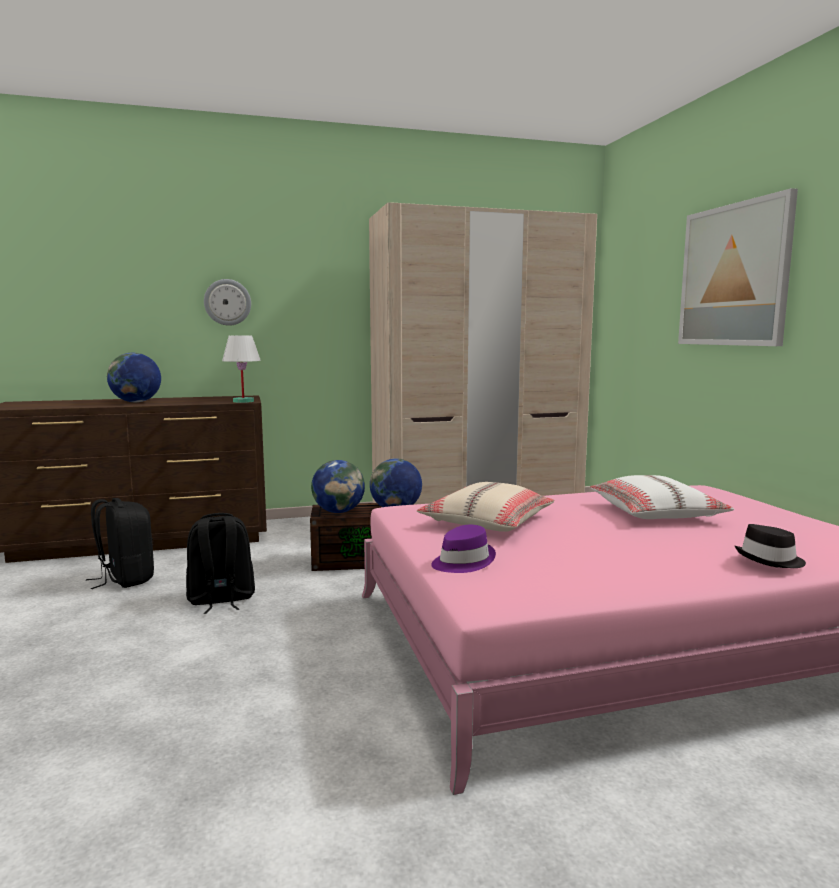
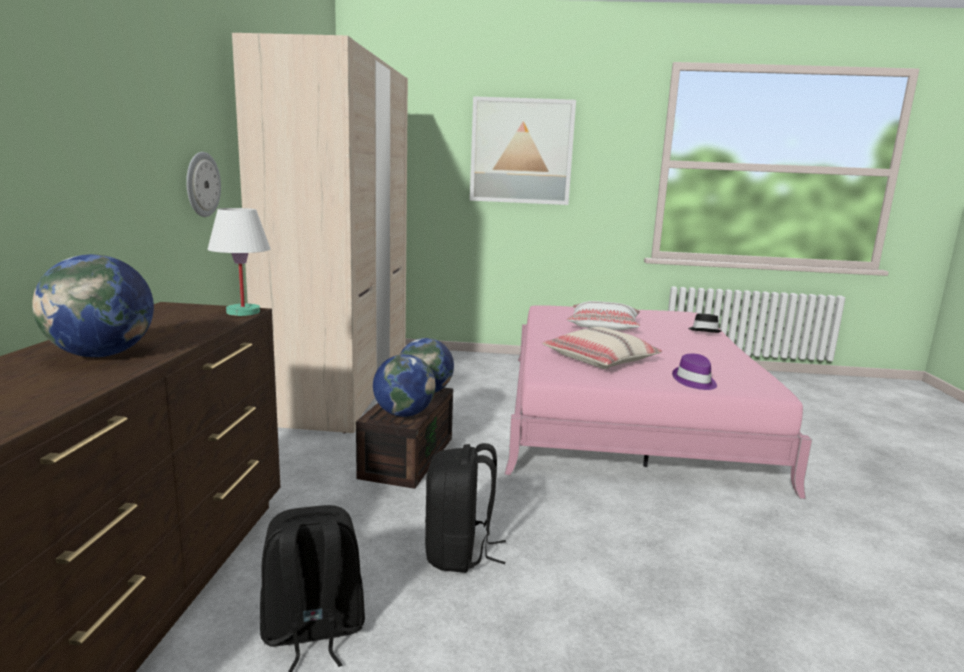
camera: 70 degrees left, 5 degrees up
wall clock [204,279,251,326] -> wall clock moved to [186,152,221,217]

